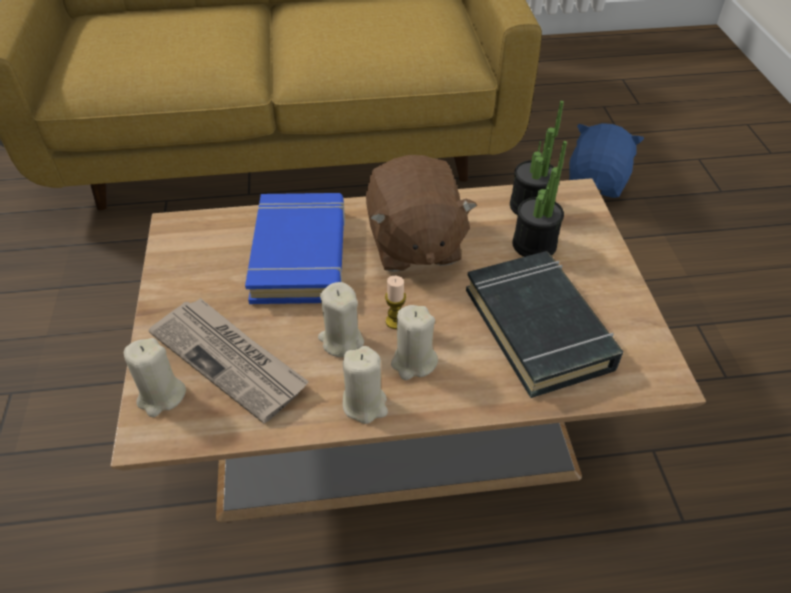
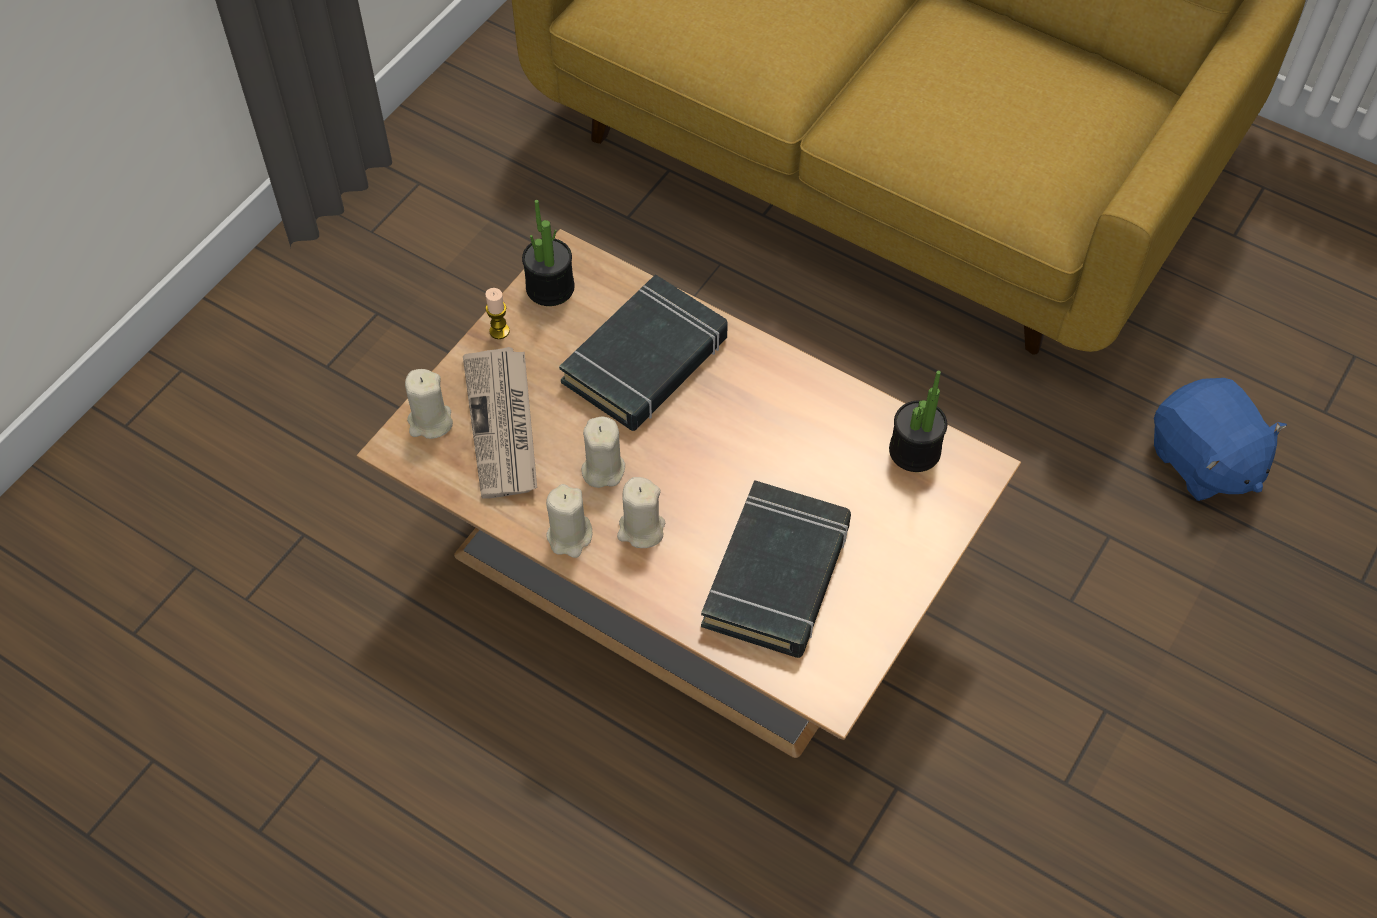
camera: 40 degrees right, 10 degrees up
blue book [245,193,345,304] -> black book [559,274,728,431]
brown plush toy [366,155,477,272] -> none
candle [385,276,406,329] -> candle moved to [485,288,510,339]
potted plant [512,141,567,257] -> potted plant moved to [522,200,575,306]
blue plush toy [569,123,644,198] -> blue plush toy turned 90 degrees clockwise [1154,378,1287,501]

